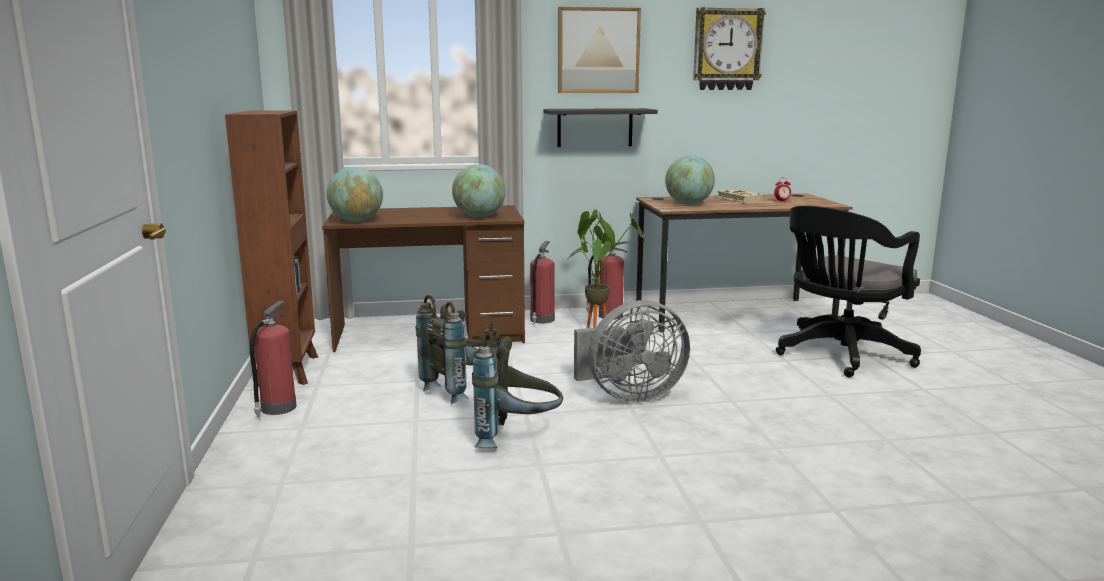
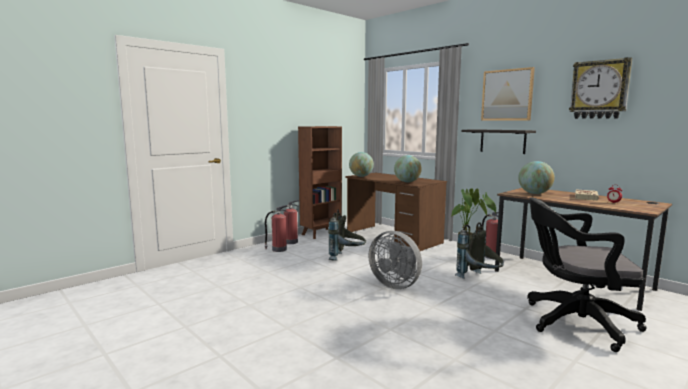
camera: 55 degrees right, 5 degrees down
grey backpack [472,321,563,448] -> grey backpack moved to [455,222,504,279]
fire extinguisher [530,241,555,324] -> fire extinguisher moved to [265,205,288,252]

